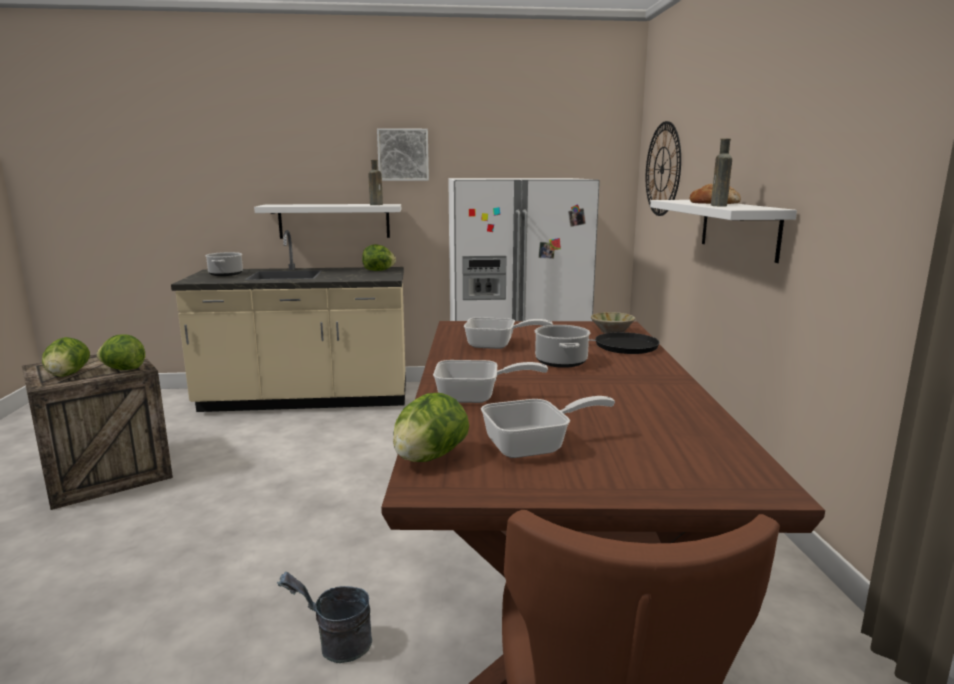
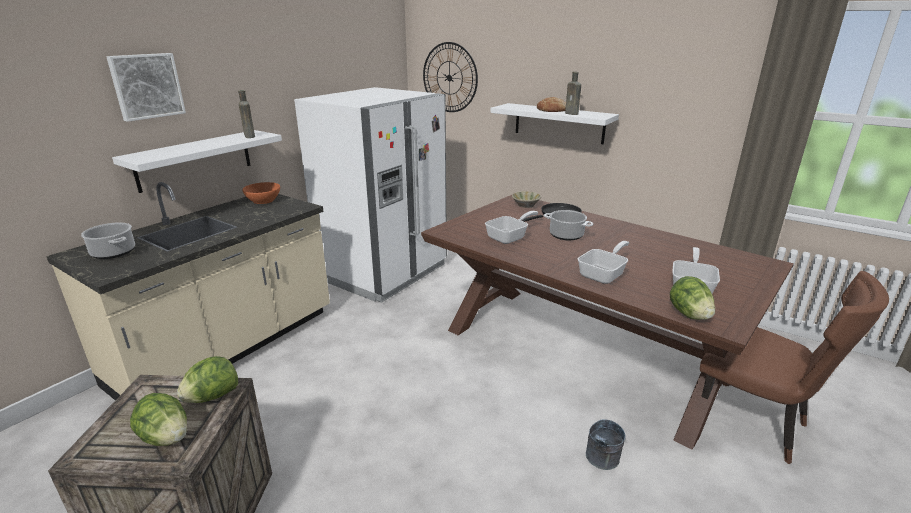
camera: 50 degrees left, 10 degrees up
lettuce [362,244,396,271] -> orange bowl [242,182,280,204]
picture [377,128,429,181] -> picture moved to [106,53,186,122]

